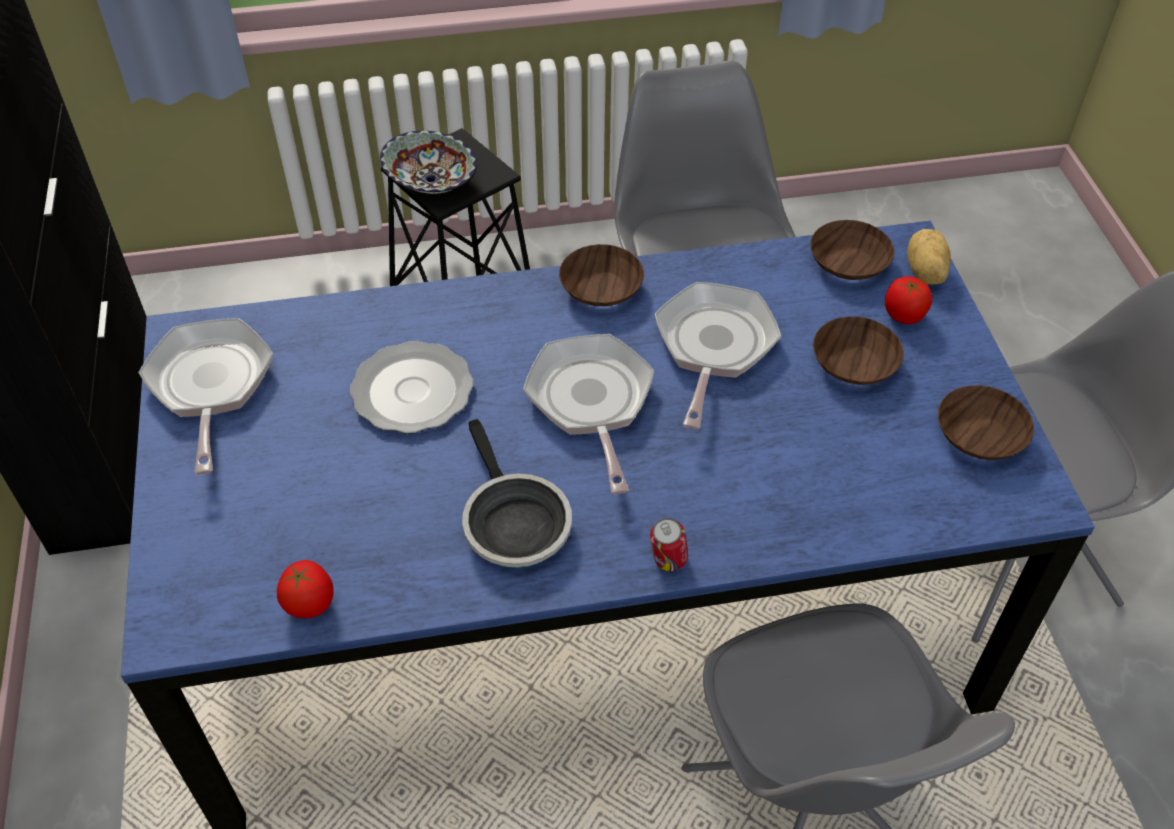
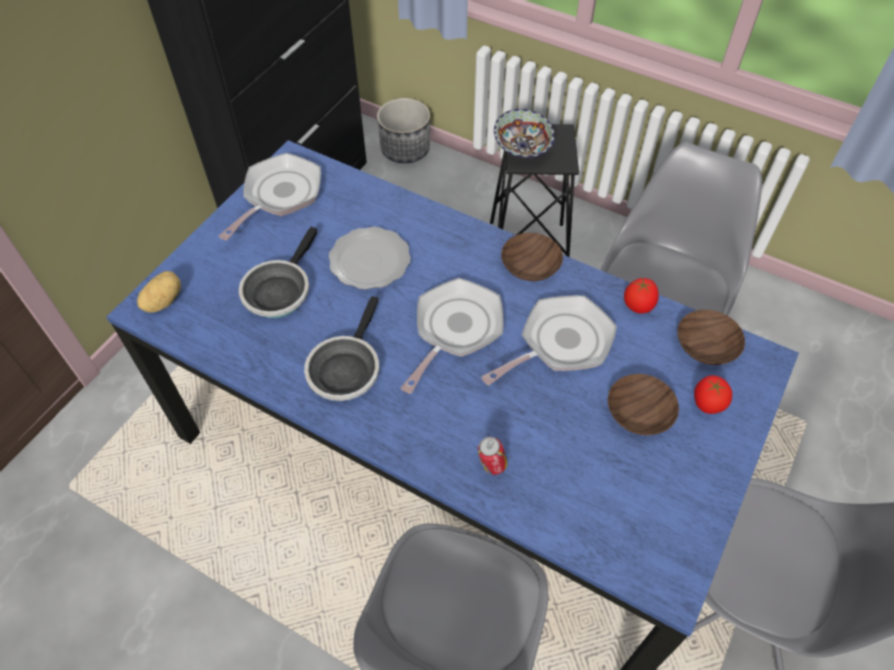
camera: 40 degrees right, 5 degrees up
tomato [277,560,334,618] -> tomato moved to [624,278,659,314]
can [650,518,688,571] -> can moved to [478,437,507,475]
potato [907,229,951,284] -> potato moved to [137,271,181,313]
brown bowl [938,385,1034,460] -> none
none -> frying pan [239,227,317,318]
none -> planter [377,98,430,163]

